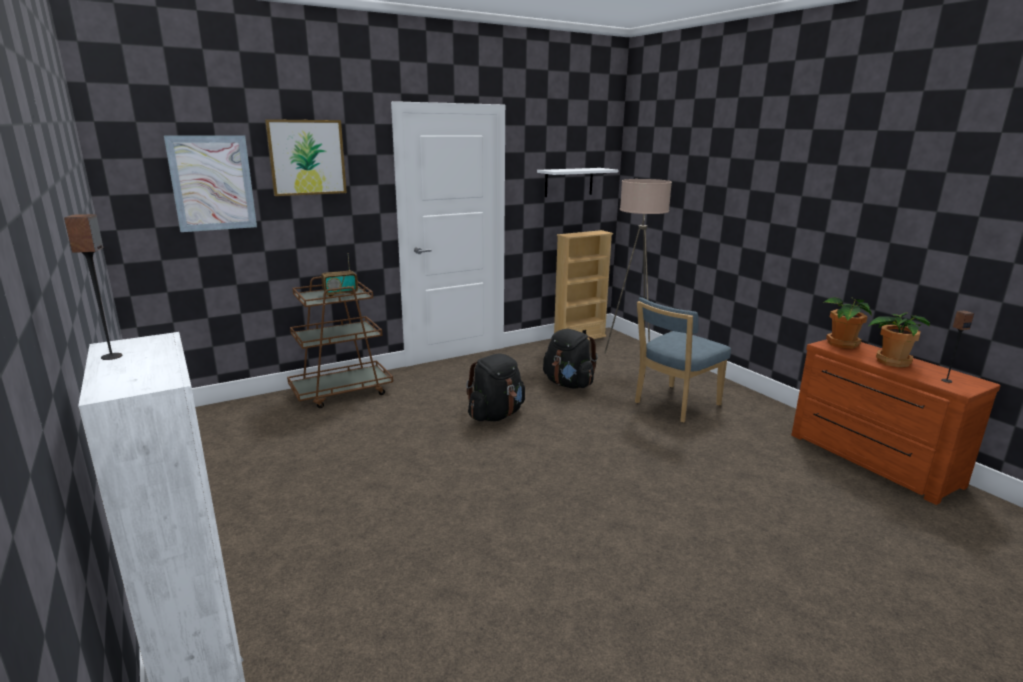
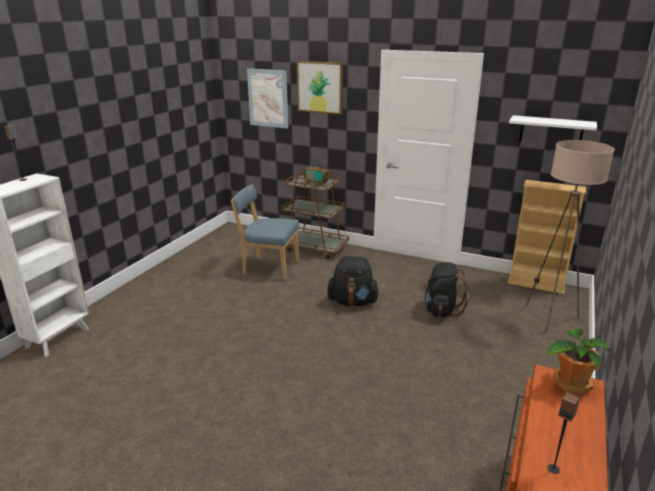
camera: 55 degrees right, 5 degrees up
blue chair [635,297,731,423] -> blue chair moved to [231,184,299,280]
potted plant [869,312,930,368] -> none

